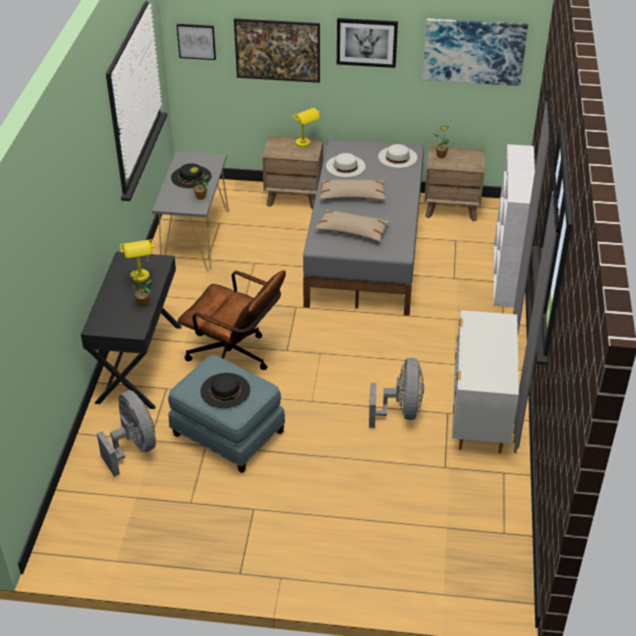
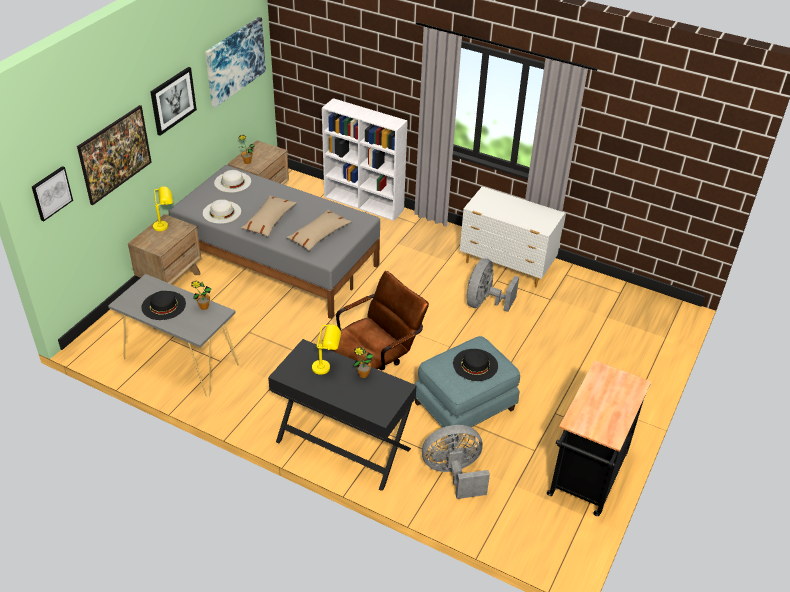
camera: 70 degrees left, 0 degrees up
grey fan [369,358,424,428] -> grey fan turned 90 degrees counterclockwise [467,258,519,312]
none -> black cart [547,360,651,516]

